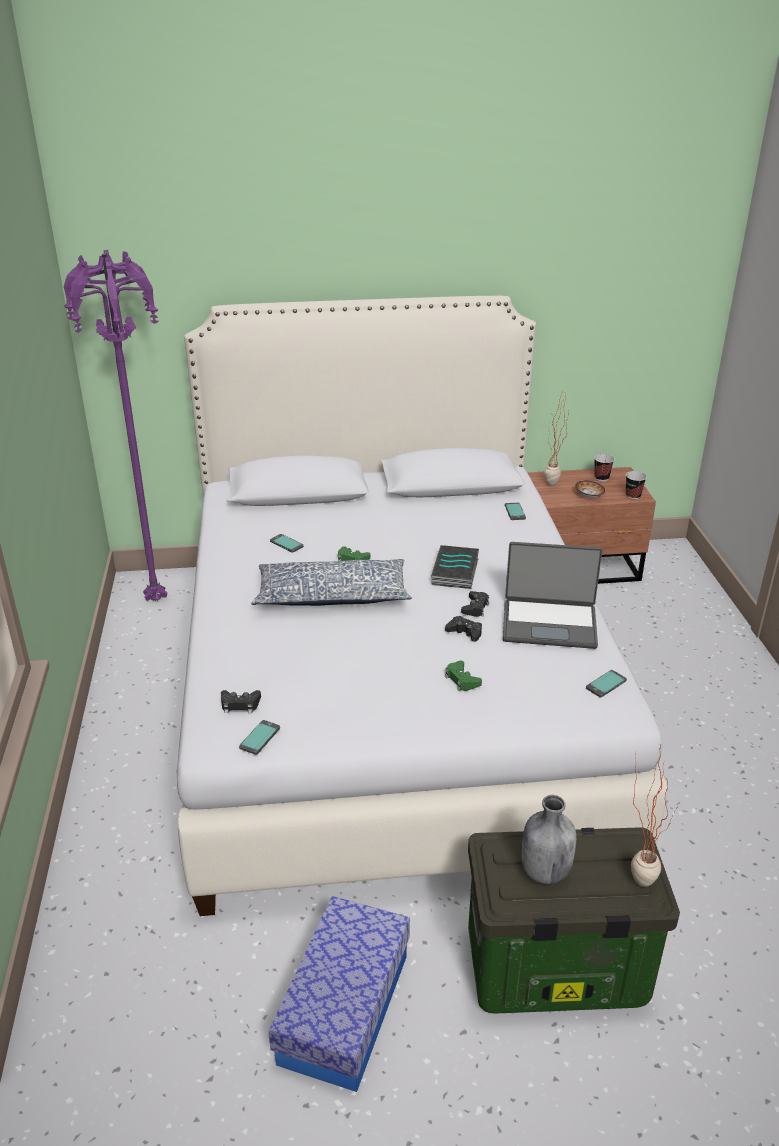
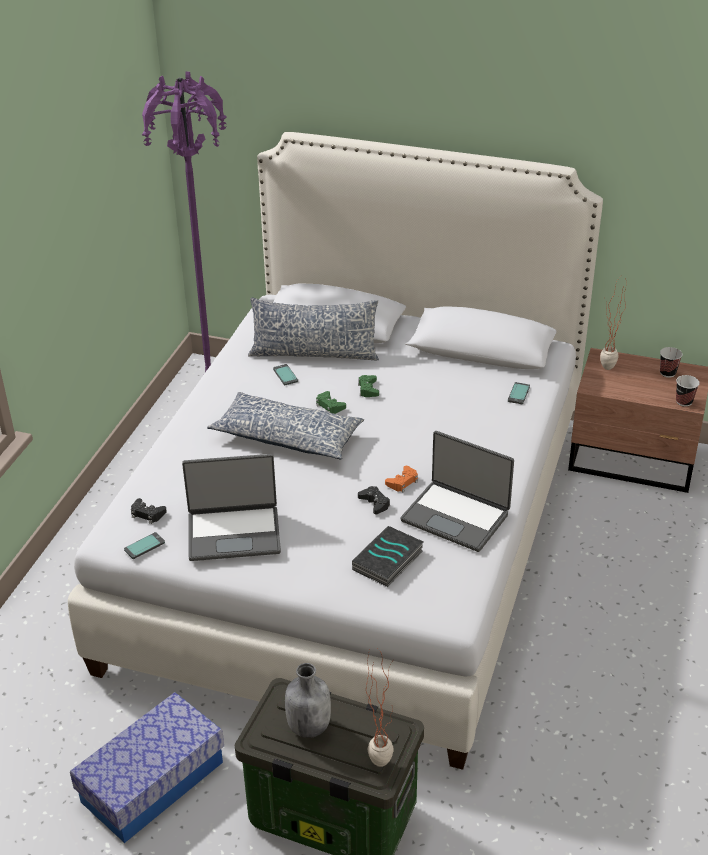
camera: 25 degrees right, 5 degrees up
book [431,545,479,589] -> book moved to [352,526,424,587]
green game controller [445,661,482,691] -> green game controller moved to [358,375,379,397]
black game controller [461,591,489,617] -> orange game controller [385,466,418,492]
bowl [575,480,605,498] -> none
phone [586,670,627,697] -> none
none -> laptop [182,454,281,561]
none -> pillow [248,298,379,360]

